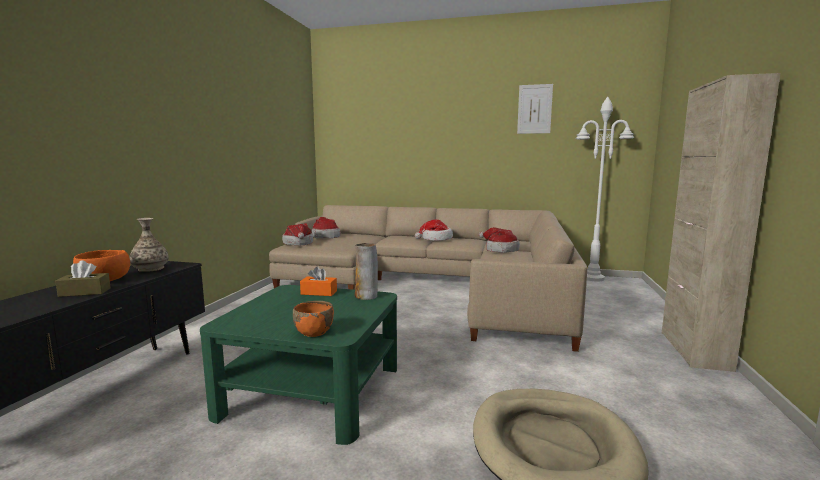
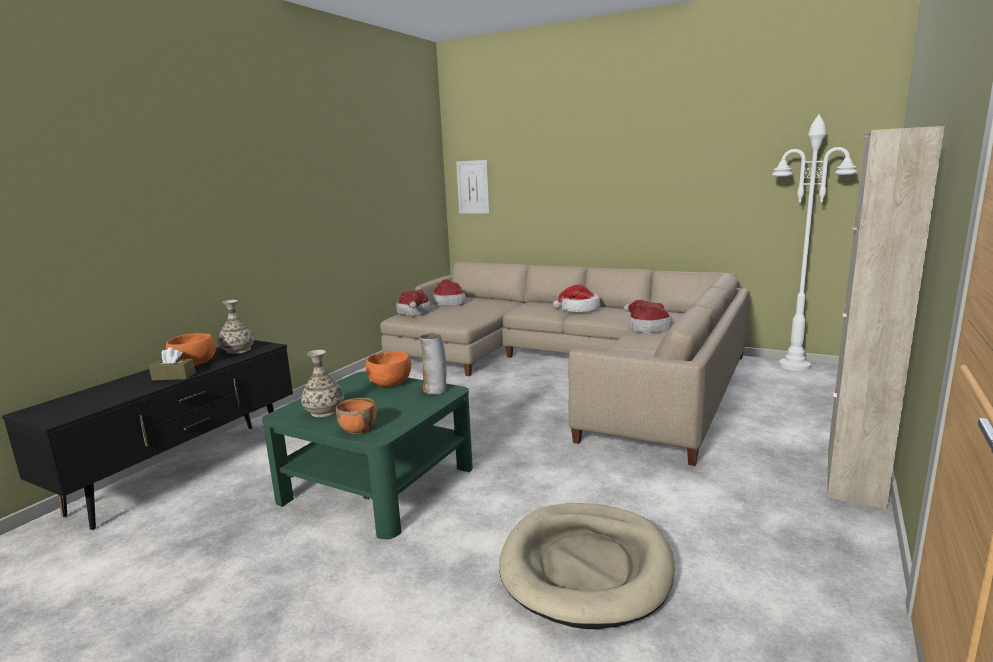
camera: 15 degrees right, 5 degrees up
orange tissue box [300,266,337,296] -> orange bowl [366,351,411,387]
picture [517,84,553,134] -> picture moved to [456,160,490,214]
none -> vase [301,350,344,417]

